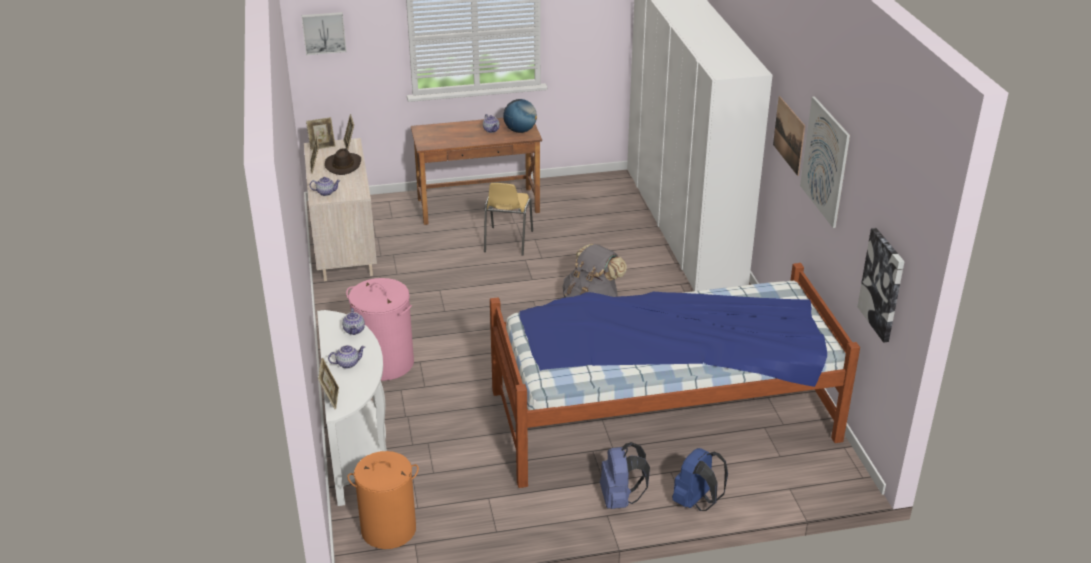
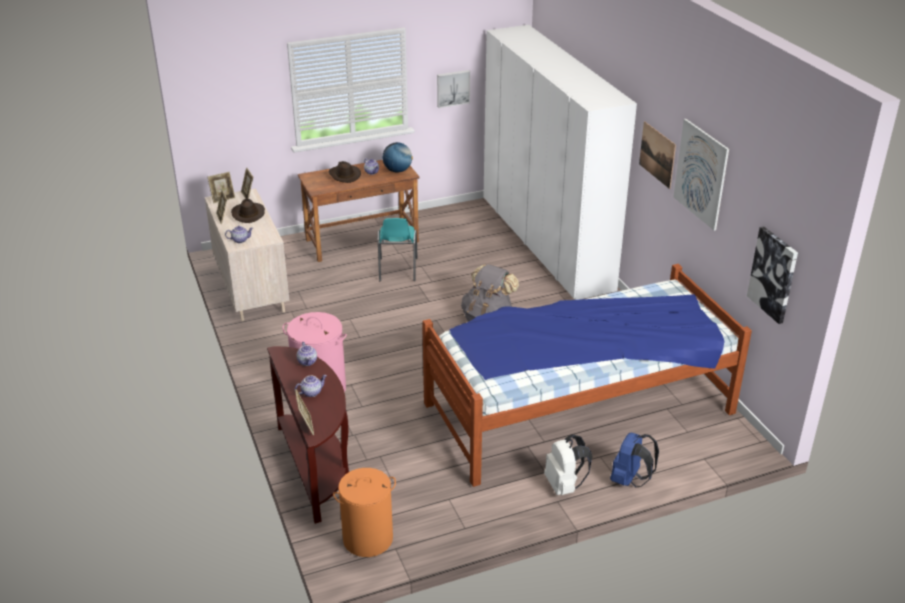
camera: 10 degrees left, 0 degrees up
picture [302,12,347,55] -> picture moved to [437,70,470,108]
white console table [317,310,387,506] -> brown console table [267,346,349,524]
yellow chair [484,183,533,256] -> turquoise chair [378,218,418,281]
blue backpack [600,442,650,509] -> white backpack [544,434,592,495]
none -> brown hat [329,161,361,183]

